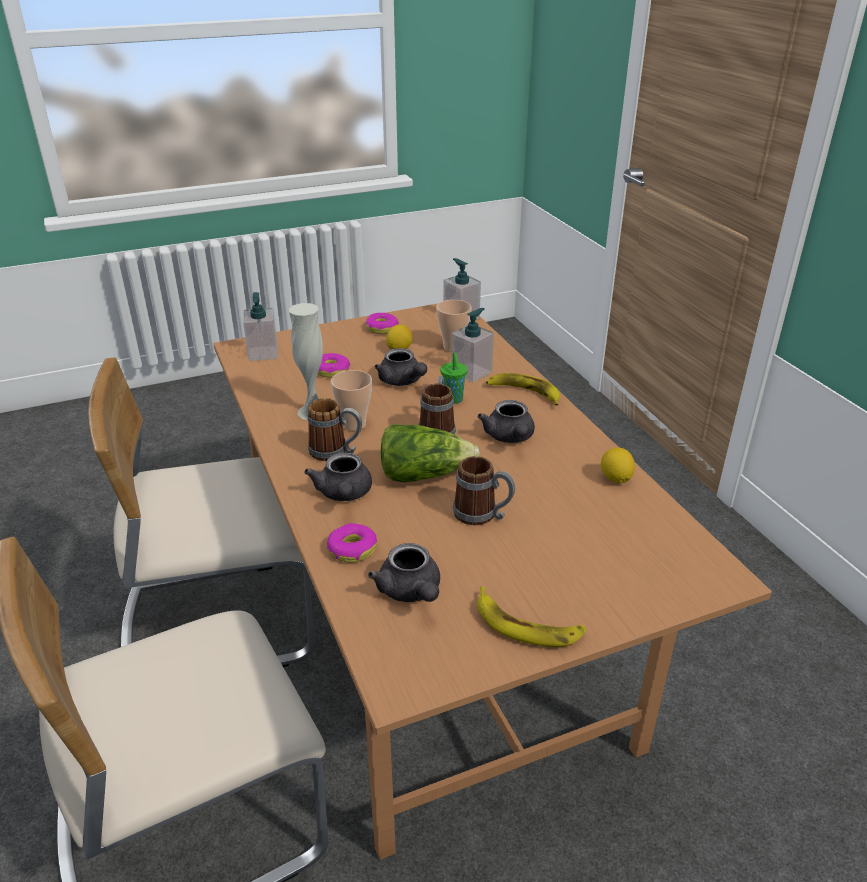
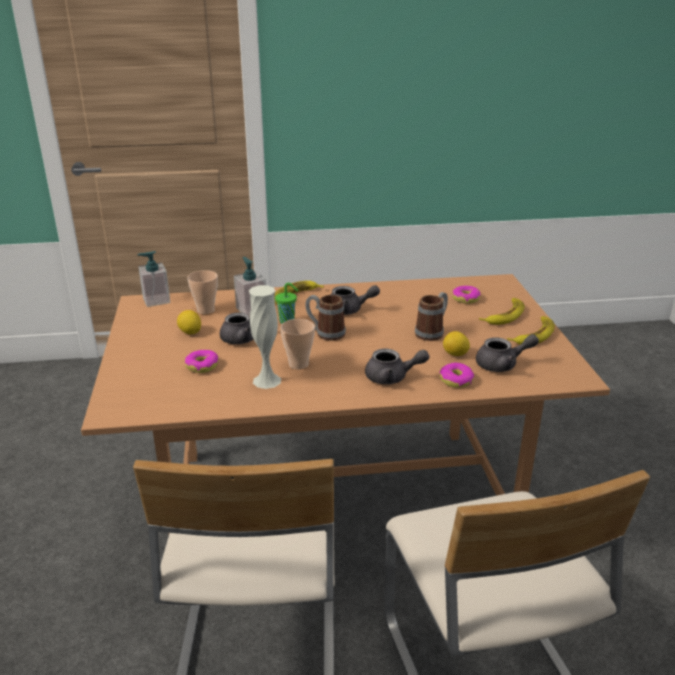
camera: 75 degrees left, 5 degrees down
soap dispenser [243,292,278,361] -> none
mug [308,398,362,461] -> none
donut [366,313,399,334] -> donut moved to [452,286,480,304]
lettuce [380,424,480,482] -> none
lemon [601,447,635,483] -> lemon moved to [443,331,470,356]
none -> banana [479,298,525,325]

